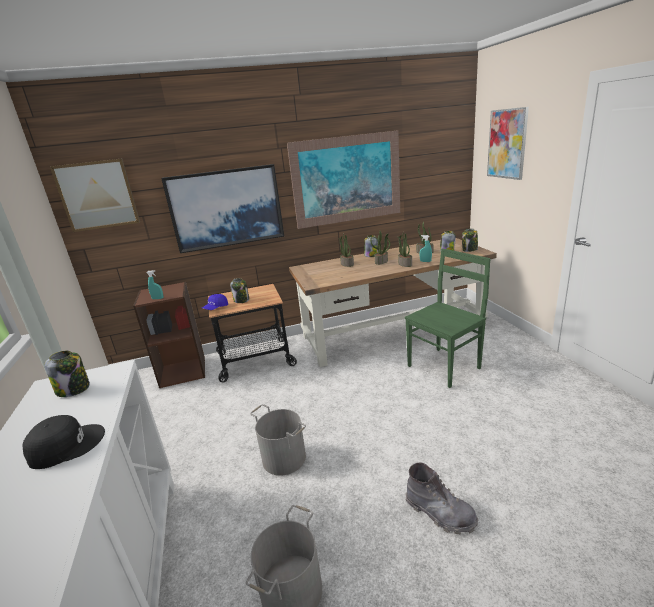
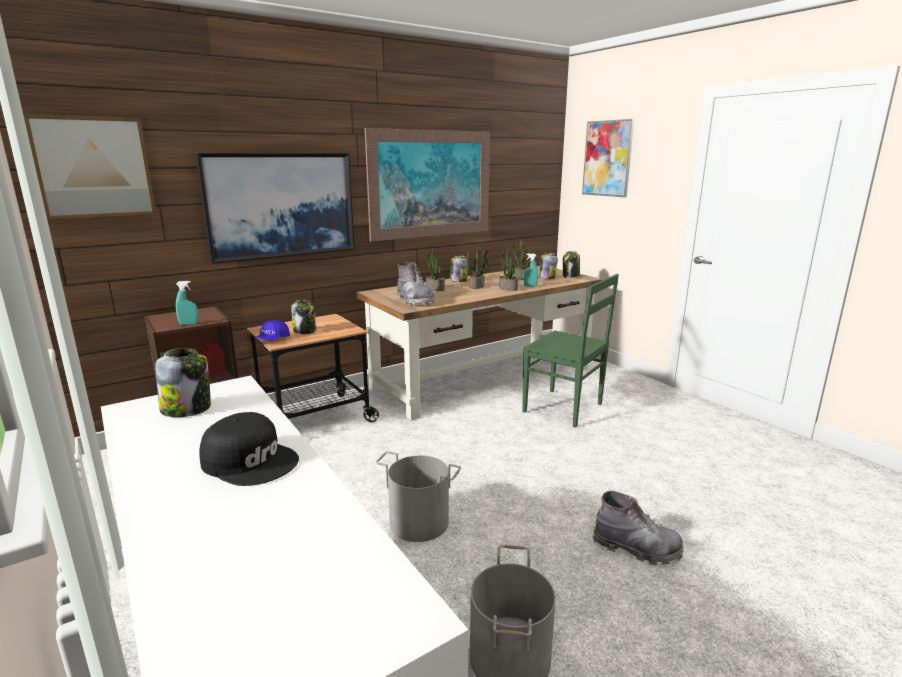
camera: 20 degrees left, 5 degrees down
black cap [22,415,105,469] -> black cap turned 75 degrees clockwise [199,412,299,486]
green chair [405,248,490,388] -> green chair turned 90 degrees clockwise [522,274,619,428]
none -> grey boot [397,262,435,305]

